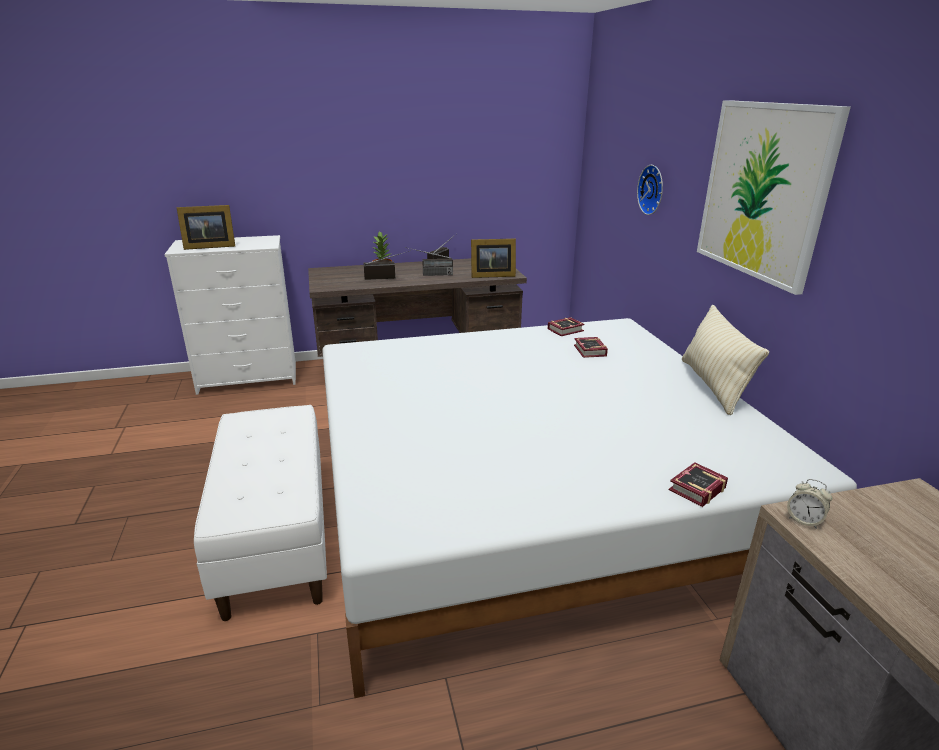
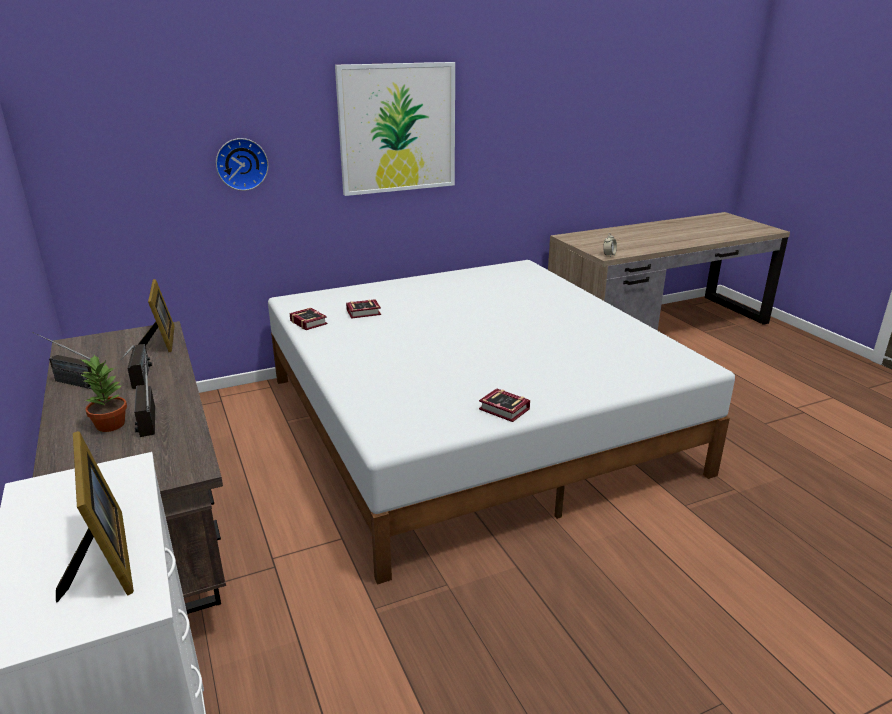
camera: 100 degrees left, 0 degrees up
white bench [194,405,327,621] -> none
book [669,462,728,507] -> book moved to [479,389,530,422]
beige pillow [682,305,769,415] -> none

